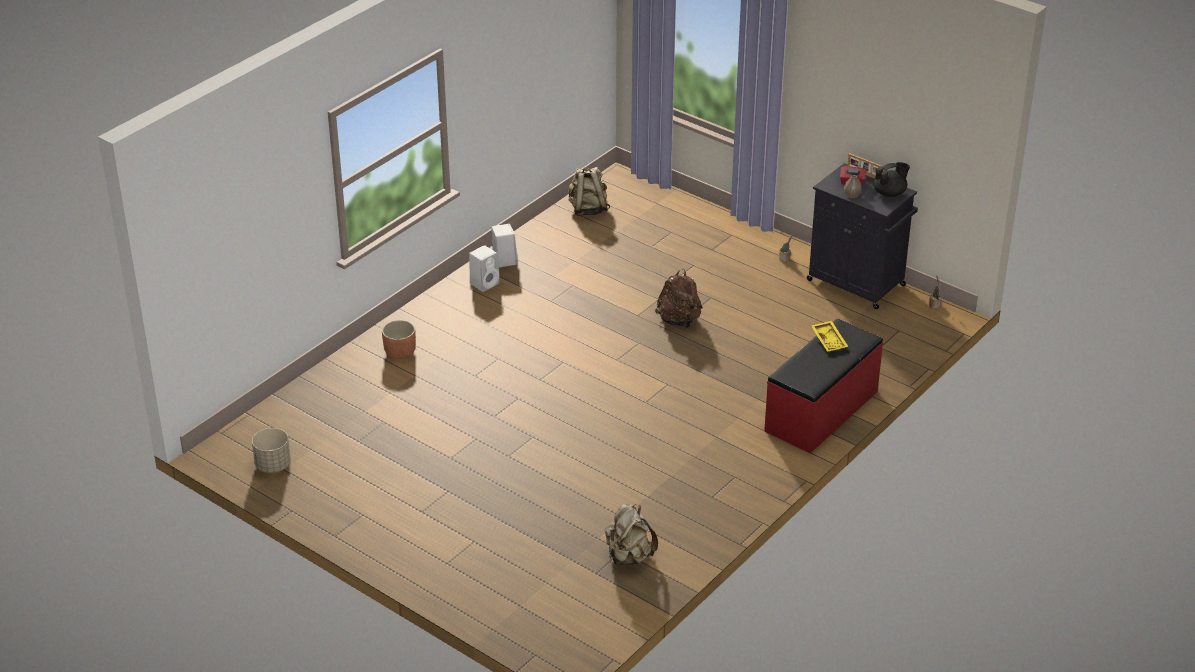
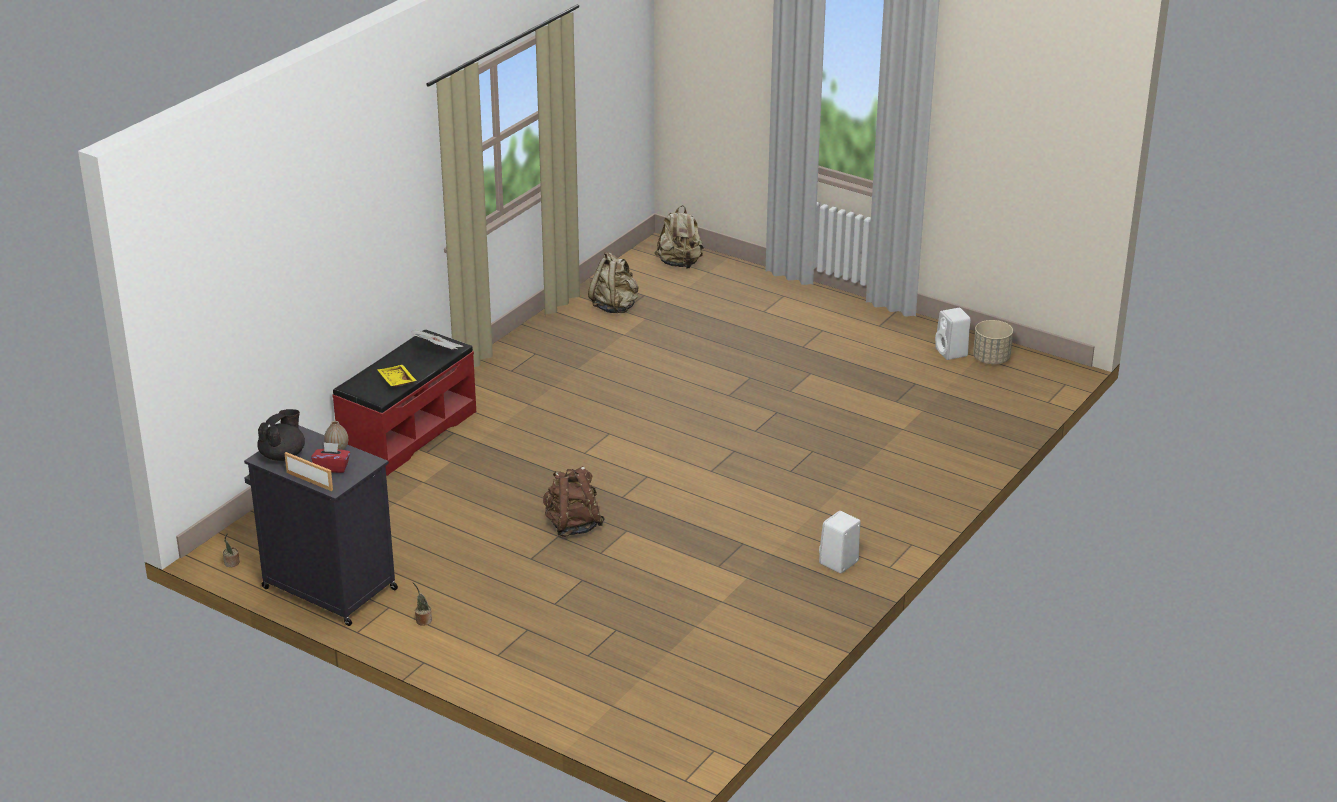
camera: 175 degrees right, 5 degrees down
brown planter [382,320,416,359] -> none
white speaker [492,224,517,267] -> white speaker moved to [935,308,971,360]
beige backpack [568,167,610,216] -> beige backpack moved to [655,205,704,269]
black teapot [873,162,910,197] -> black teapot turned 150 degrees clockwise [257,409,305,461]
none -> newspaper [411,330,463,349]

